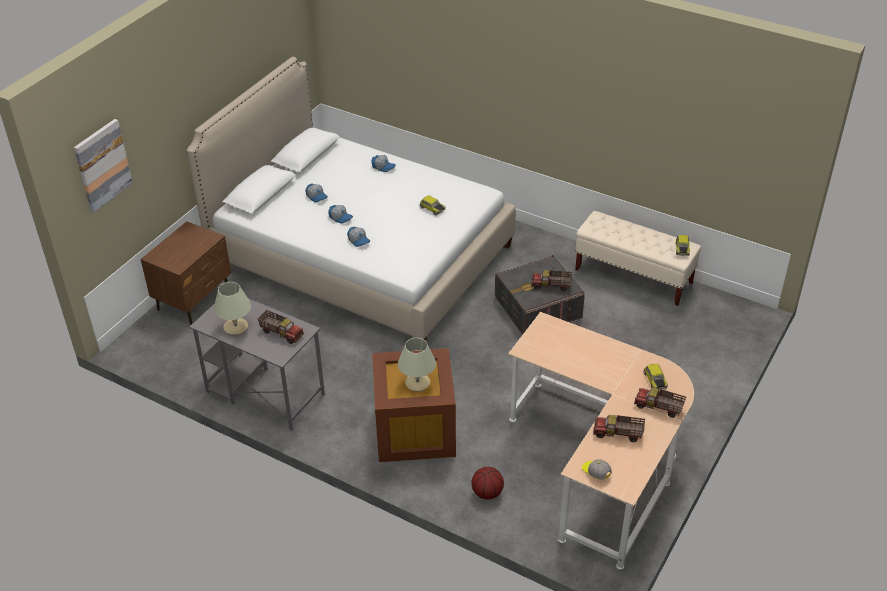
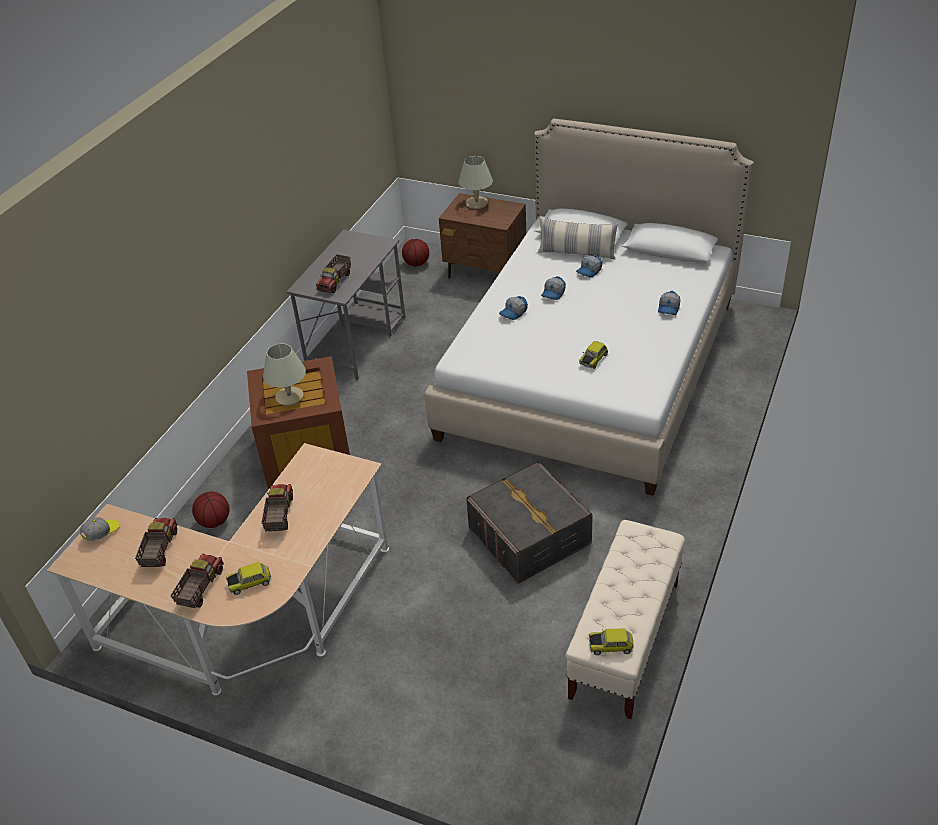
camera: 85 degrees right, 0 degrees up
picture [74,119,133,212] -> none
beige table lamp [214,282,251,335] -> beige table lamp moved to [458,156,493,209]
toy truck [531,270,572,291] -> toy truck moved to [261,484,293,531]
none -> basketball [402,239,429,267]
none -> pillow [538,216,618,260]

